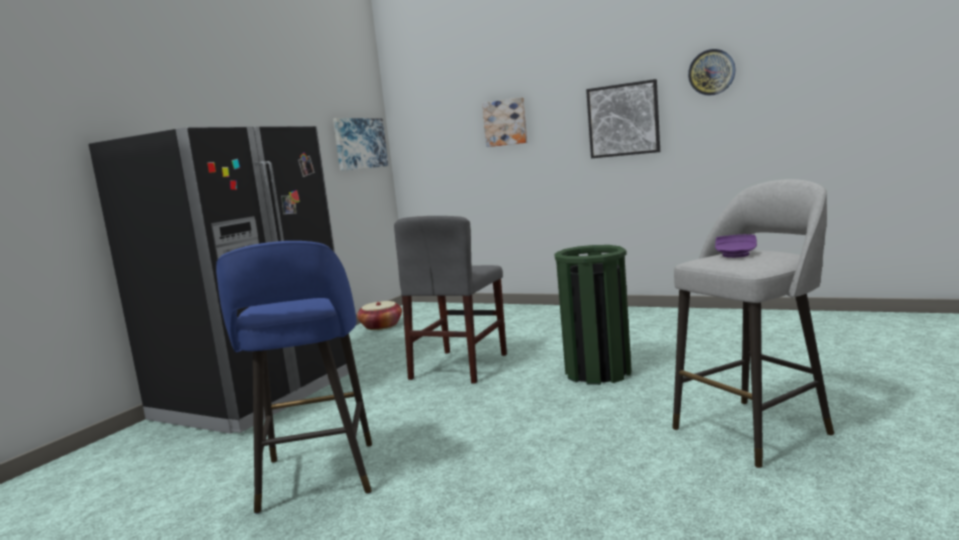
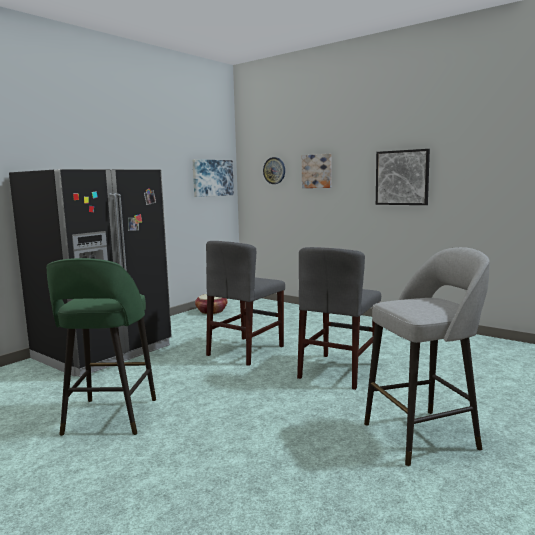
camera: 10 degrees right, 0 degrees up
blue stool [216,241,372,514] -> green stool [46,258,156,436]
green trash can [554,245,632,385] -> grey chair [297,247,381,390]
wall clock [688,49,736,96] -> wall clock moved to [263,157,285,184]
purple plate [715,234,757,258] -> none

